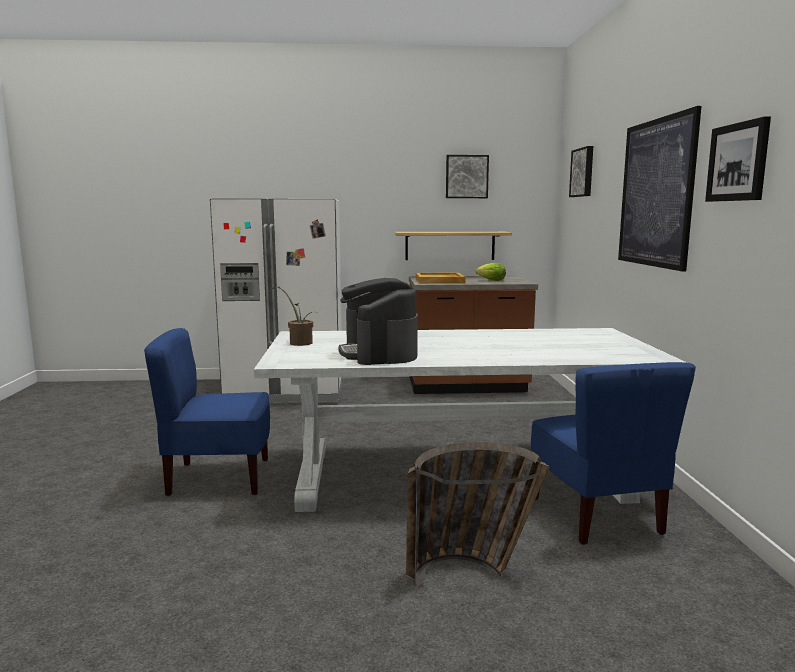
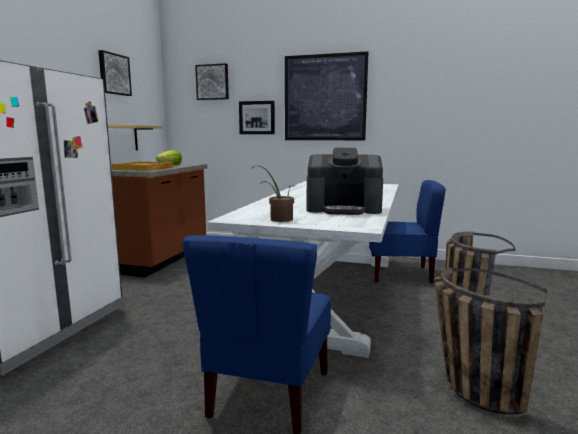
camera: 70 degrees left, 0 degrees up
picture [705,116,771,202] -> picture moved to [239,101,275,134]
none -> basket [434,267,547,415]

